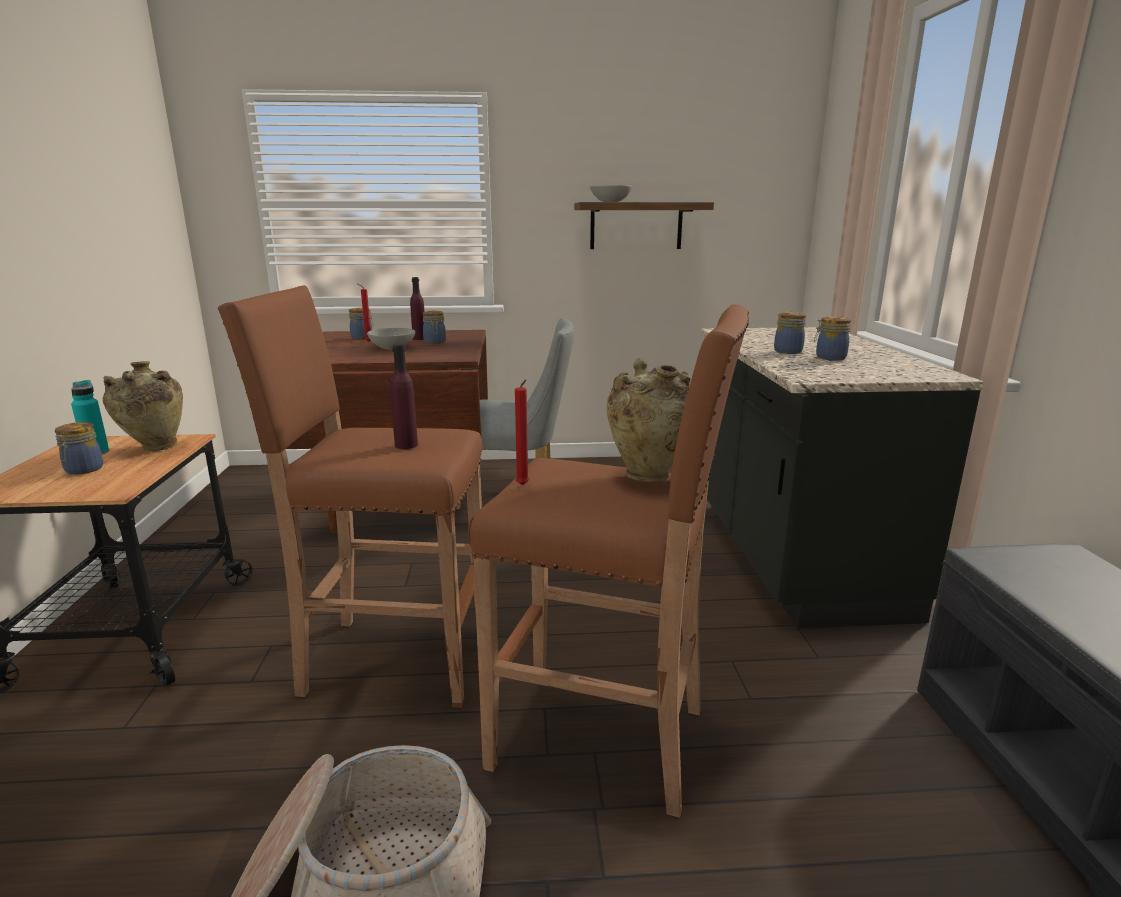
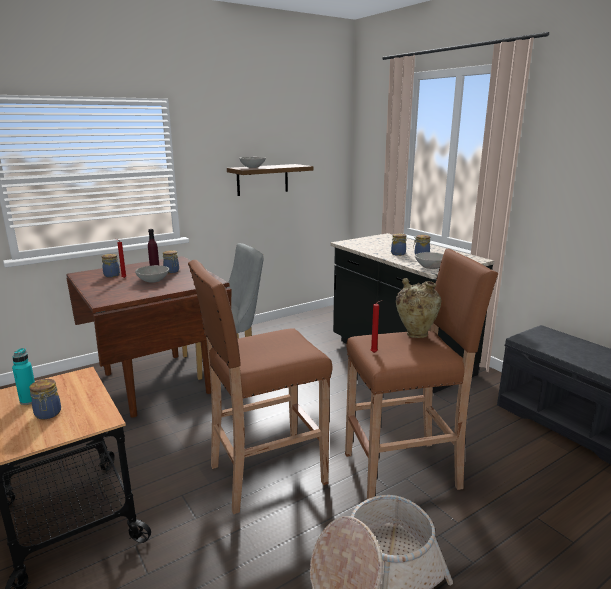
camera: 30 degrees left, 0 degrees up
beige vase [103,361,183,451] -> none
purple bottle [390,344,418,449] -> none
none -> grey bowl [415,252,443,269]

